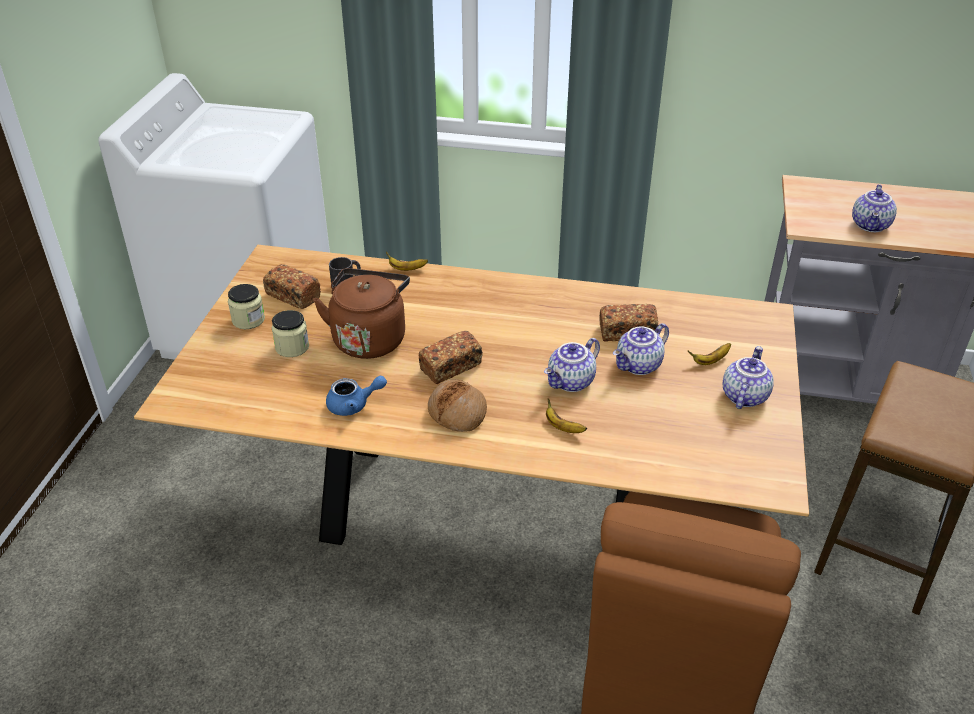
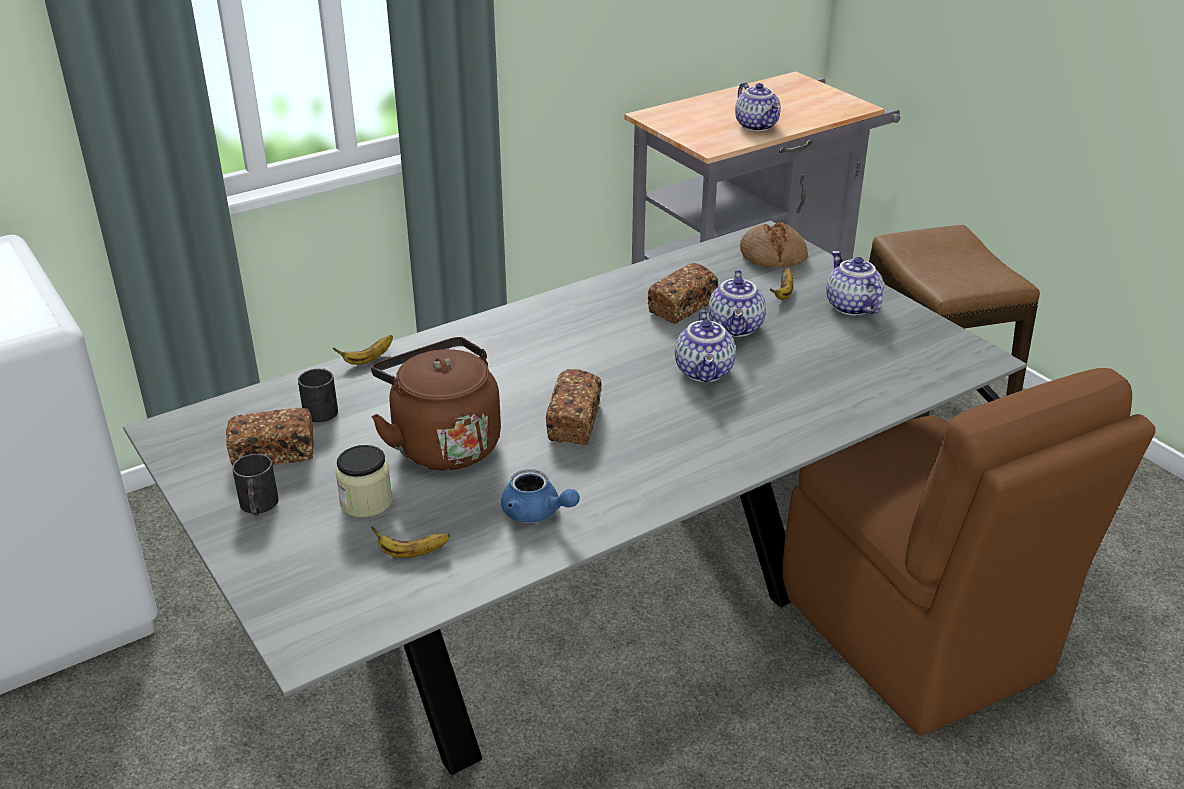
camera: 45 degrees left, 5 degrees down
brown dining table [134,245,809,545] -> grey dining table [123,220,1027,775]
jar [228,284,265,329] -> black mug [232,454,279,516]
blue teapot [326,376,387,416] -> blue teapot turned 90 degrees clockwise [501,469,580,523]
bread [428,379,487,432] -> bread moved to [740,222,808,268]
banana [546,398,587,433] -> banana moved to [371,526,450,558]

